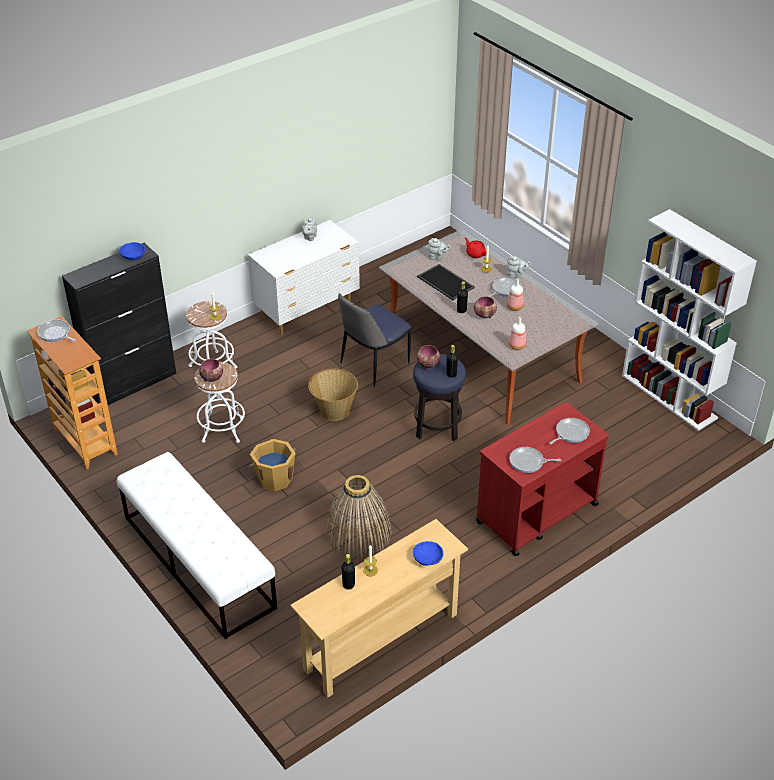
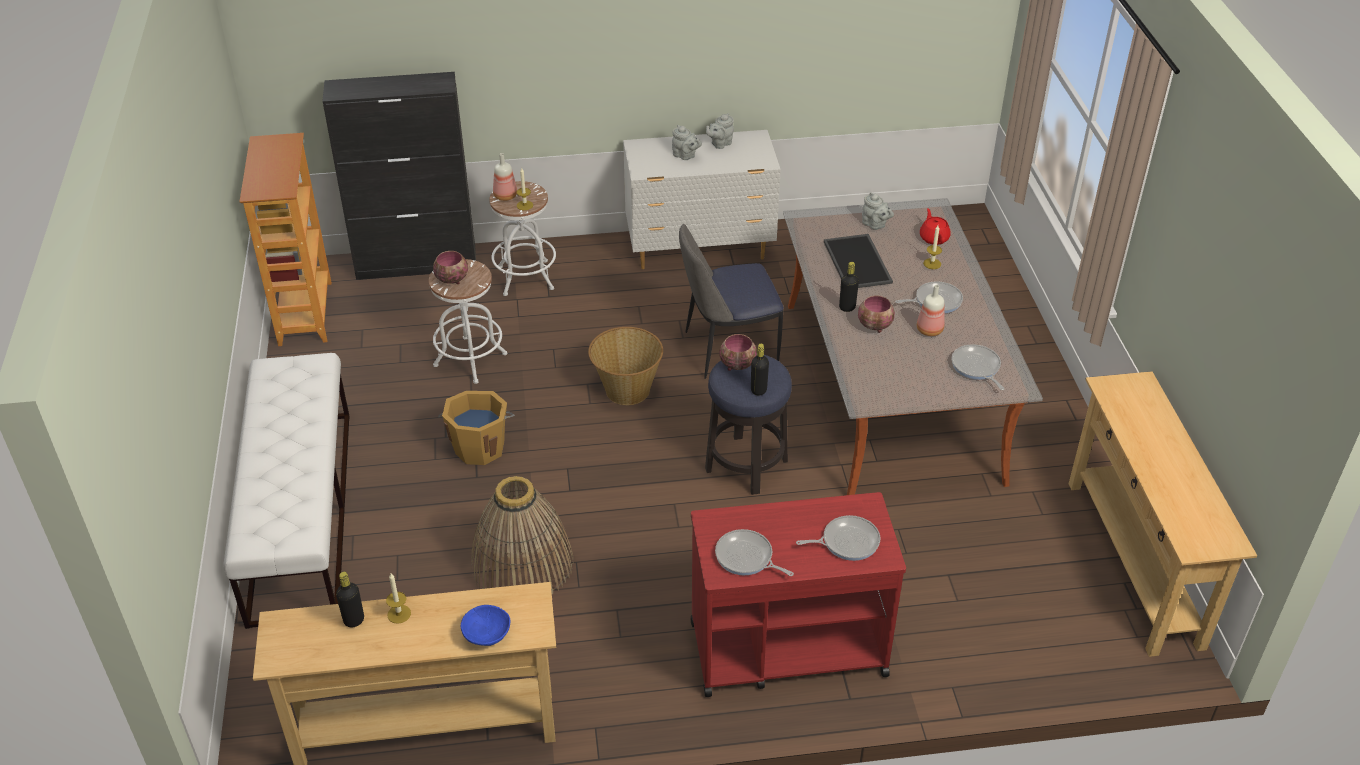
camera: 30 degrees right, 0 degrees up
frying pan [37,319,76,342] -> frying pan moved to [951,344,1004,390]
blue bowl [119,242,146,260] -> none
grey teapot [506,256,531,278] -> grey teapot moved to [672,125,702,160]
bottle [509,317,526,350] -> bottle moved to [493,153,517,201]
white bookcase [622,209,757,431] -> beige console table [1069,371,1257,657]

